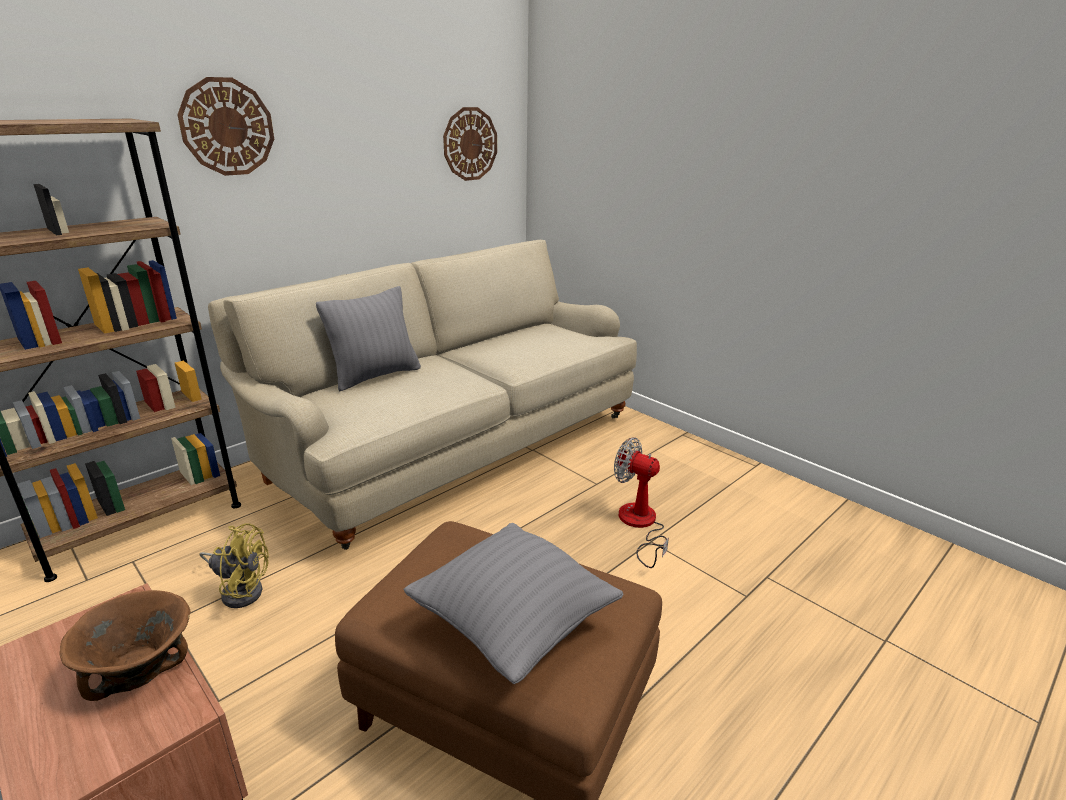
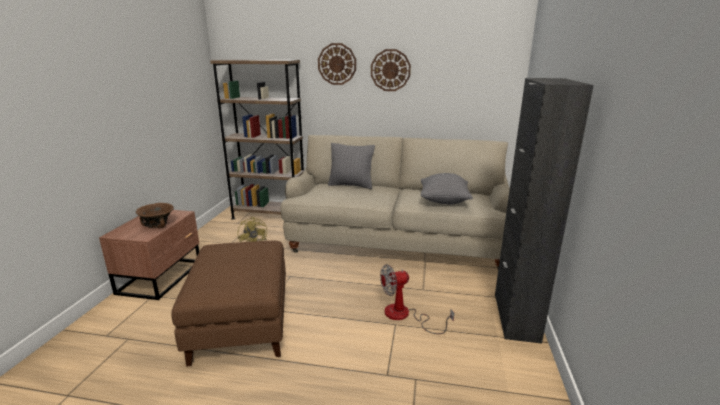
camera: 55 degrees right, 5 degrees down
grey pillow [403,523,624,684] -> grey pillow moved to [420,173,473,205]
wall clock [443,107,497,181] -> wall clock moved to [371,49,411,91]
fan [614,437,669,568] -> fan turned 105 degrees counterclockwise [380,264,454,334]
none -> black cabinet [495,78,594,344]

